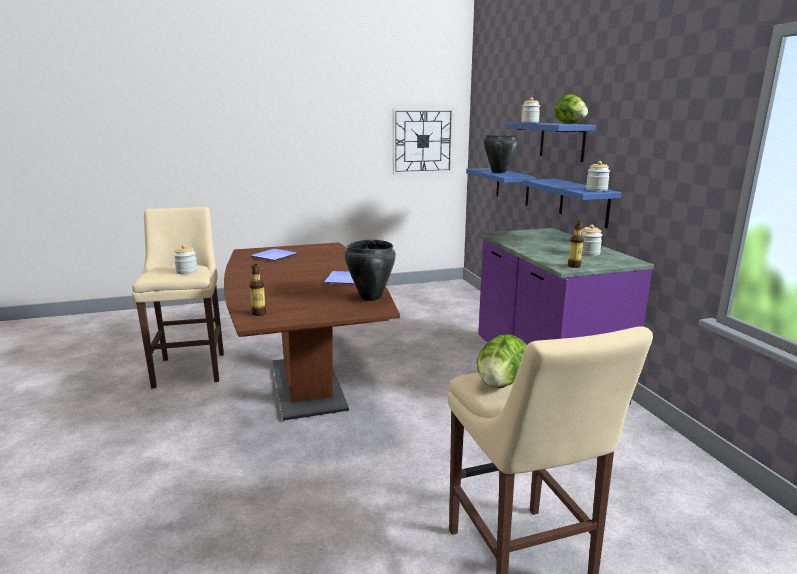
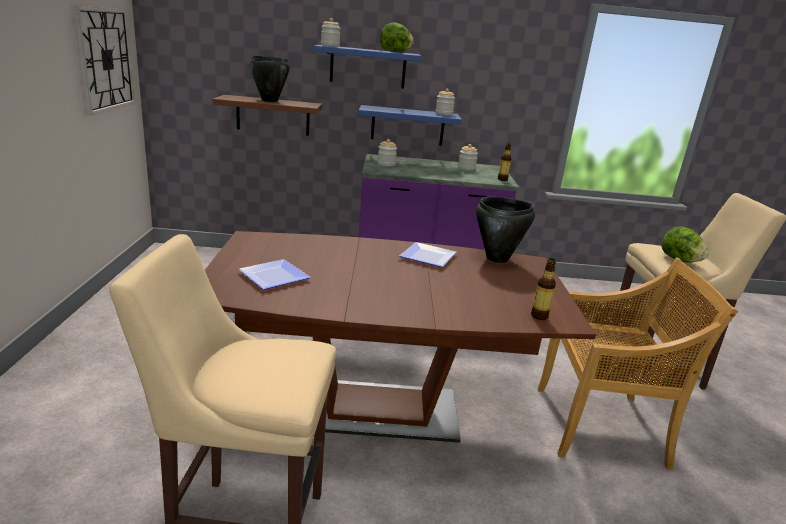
camera: 75 degrees left, 5 degrees up
jar [174,244,198,274] -> jar moved to [377,139,397,166]
blue shelf [466,168,536,206] -> brown shelf [212,95,322,136]
none -> beige chair [537,257,738,470]

